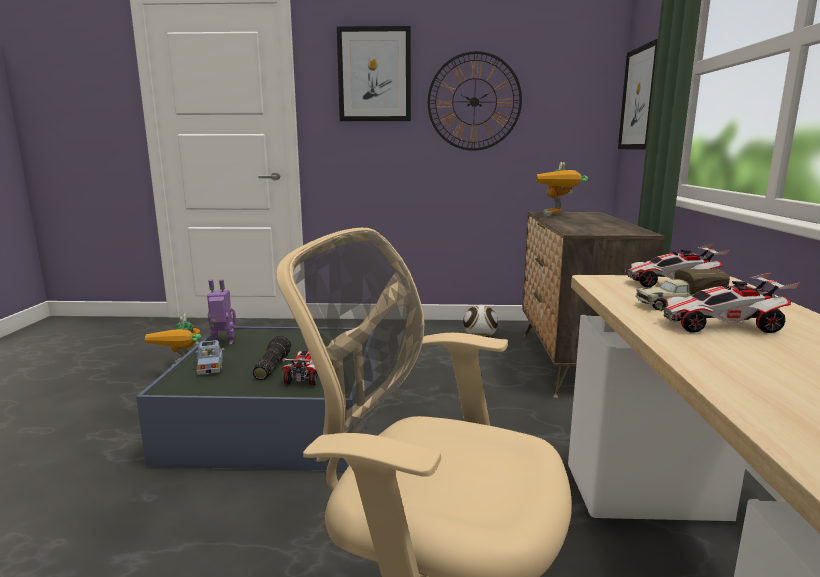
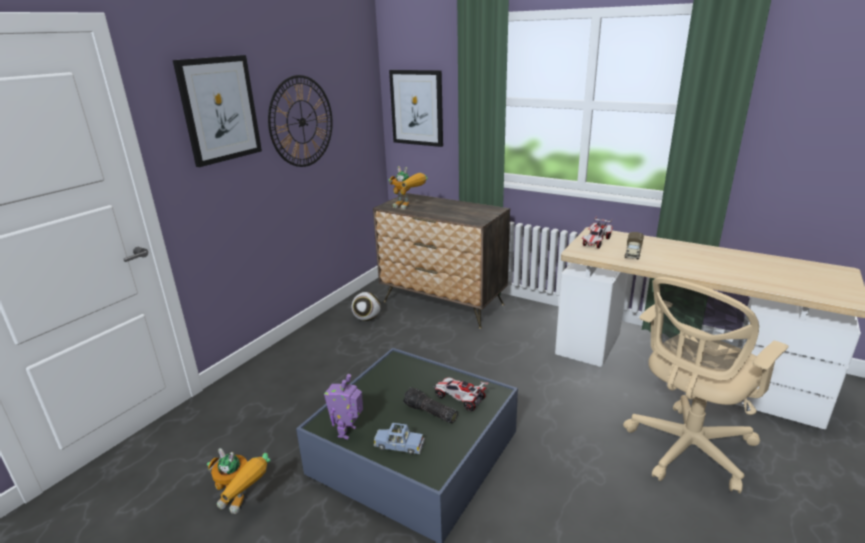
camera: 60 degrees left, 10 degrees up
toy car [659,273,799,333] -> none

